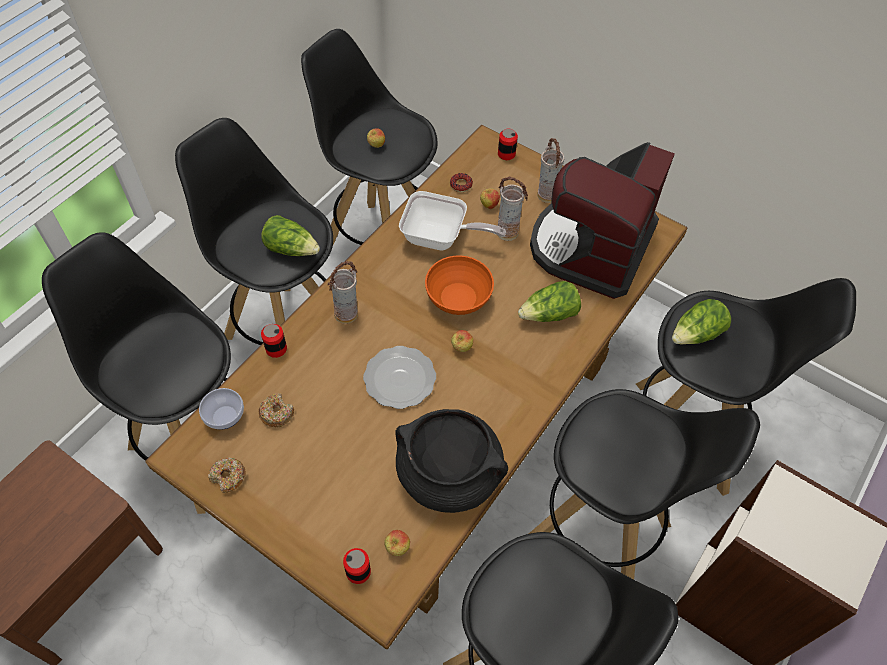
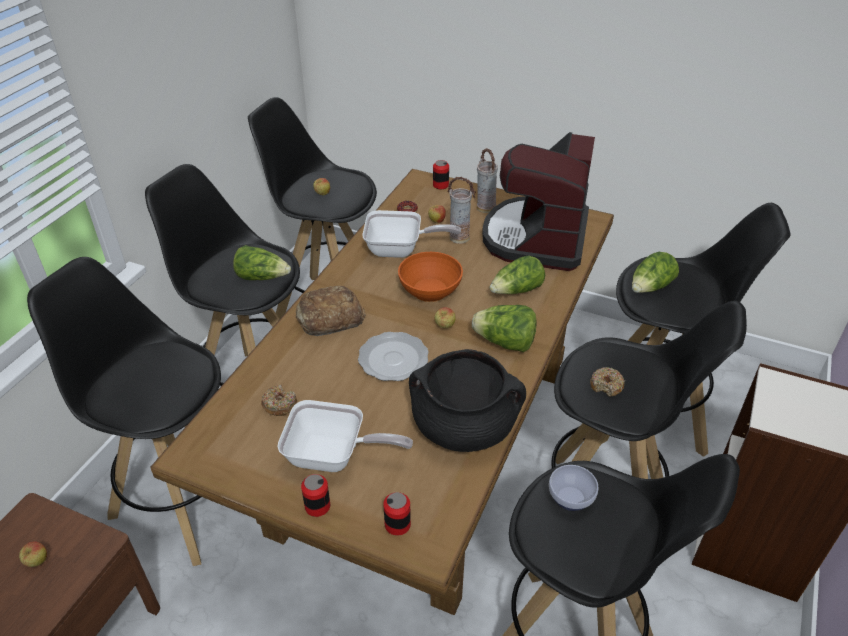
camera: 10 degrees left, 15 degrees down
bowl [199,388,244,430] -> bowl moved to [549,465,598,511]
donut [208,457,246,493] -> donut moved to [590,367,625,397]
can [261,324,287,358] -> can moved to [301,474,330,517]
vase [328,261,358,324] -> bread [296,286,366,336]
apple [384,530,410,556] -> apple moved to [19,541,47,567]
none -> frying pan [277,400,413,472]
none -> lettuce [472,305,537,352]

